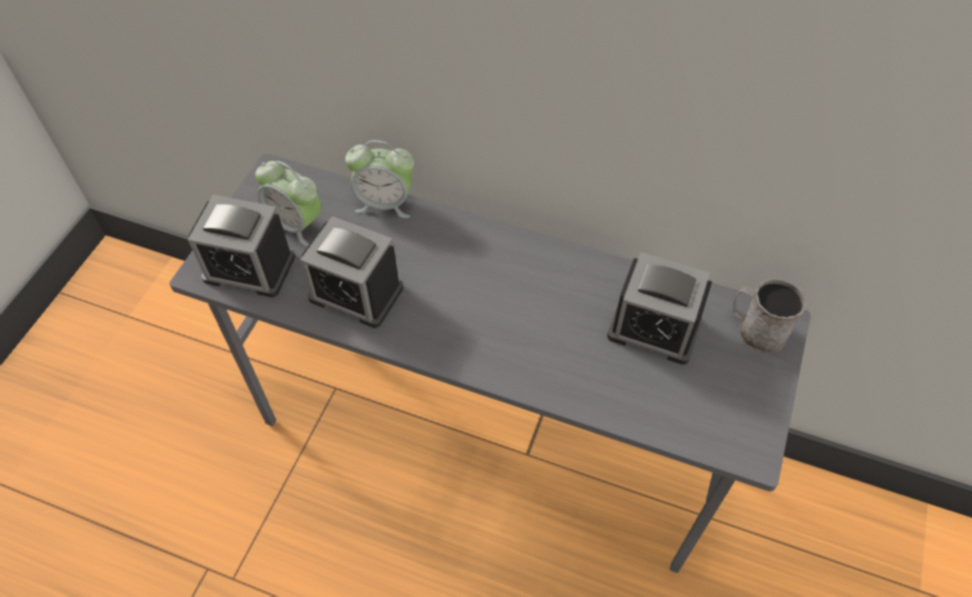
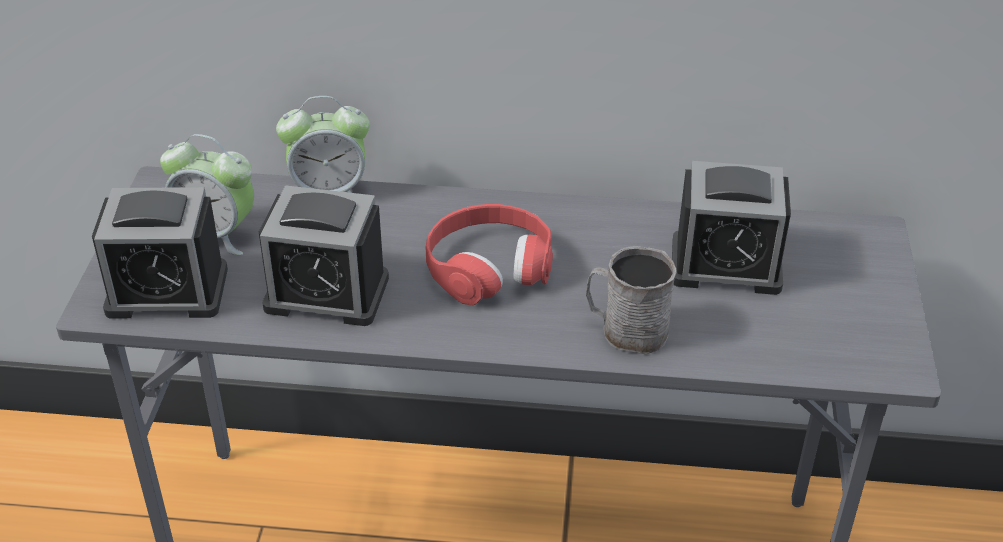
camera: 15 degrees left, 15 degrees down
grey mug [733,278,806,354] -> grey mug moved to [586,246,676,354]
none -> red headphones [426,204,553,306]

